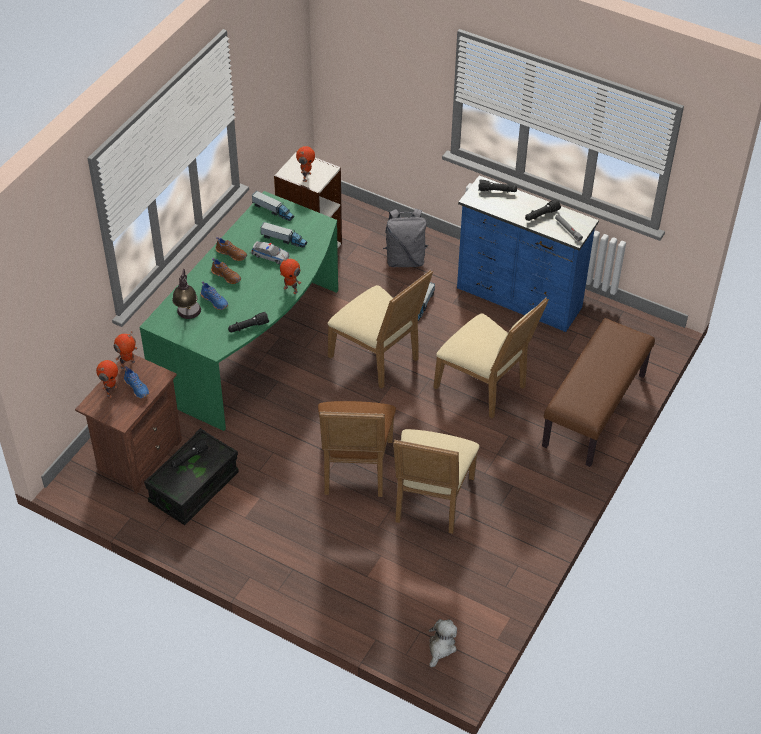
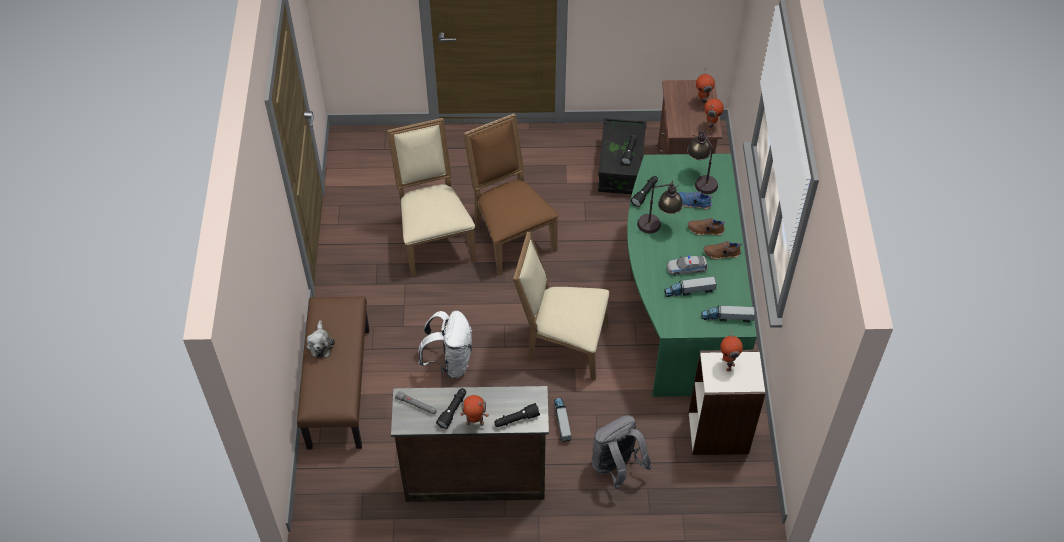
camera: 150 degrees right, 5 degrees up
blue shoe [124,366,149,399] -> none
toy robot [279,254,301,294] -> toy robot moved to [460,395,489,426]
plush toy [429,619,457,667] -> plush toy moved to [307,320,335,358]
beige chair [433,297,549,418] -> white backpack [418,311,472,379]
blue dresser [457,175,599,332] -> brown dresser [391,386,549,502]
none -> table lamp [637,181,683,234]

